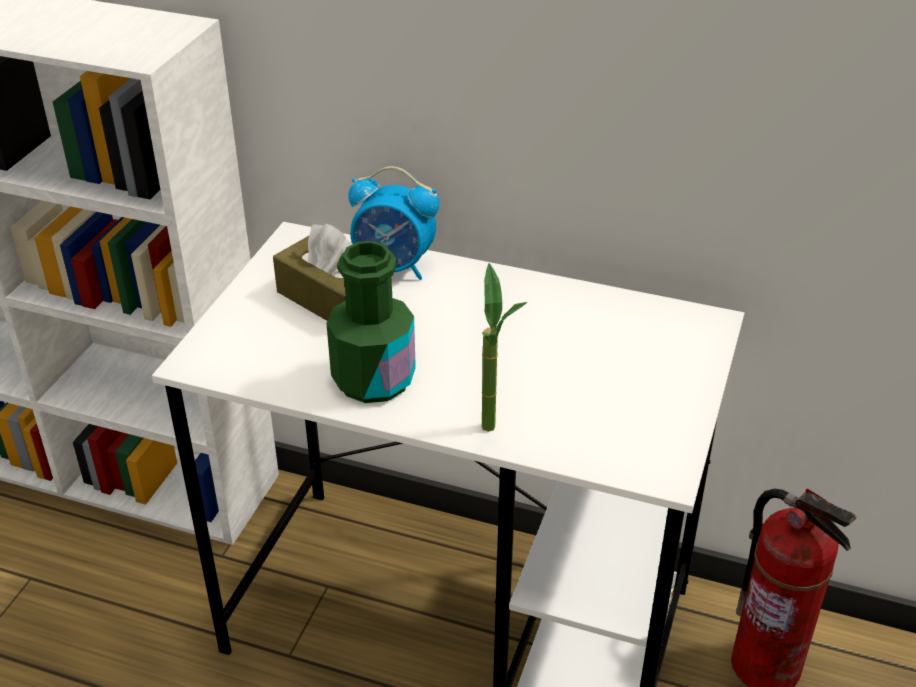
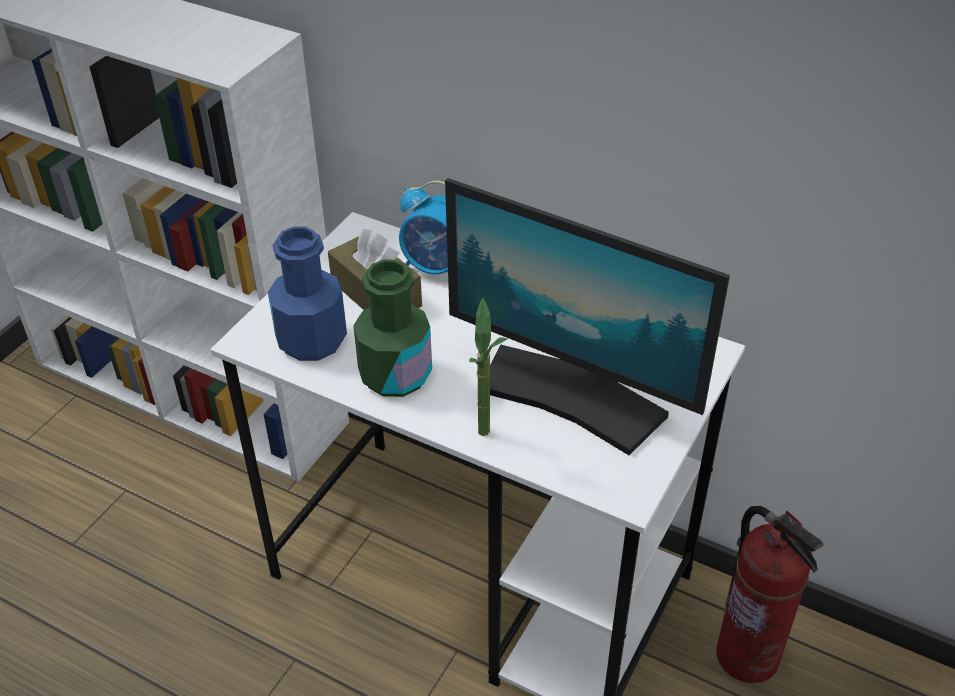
camera: 10 degrees right, 5 degrees up
none -> blue bottle [268,226,347,361]
none -> monitor [445,178,730,455]

